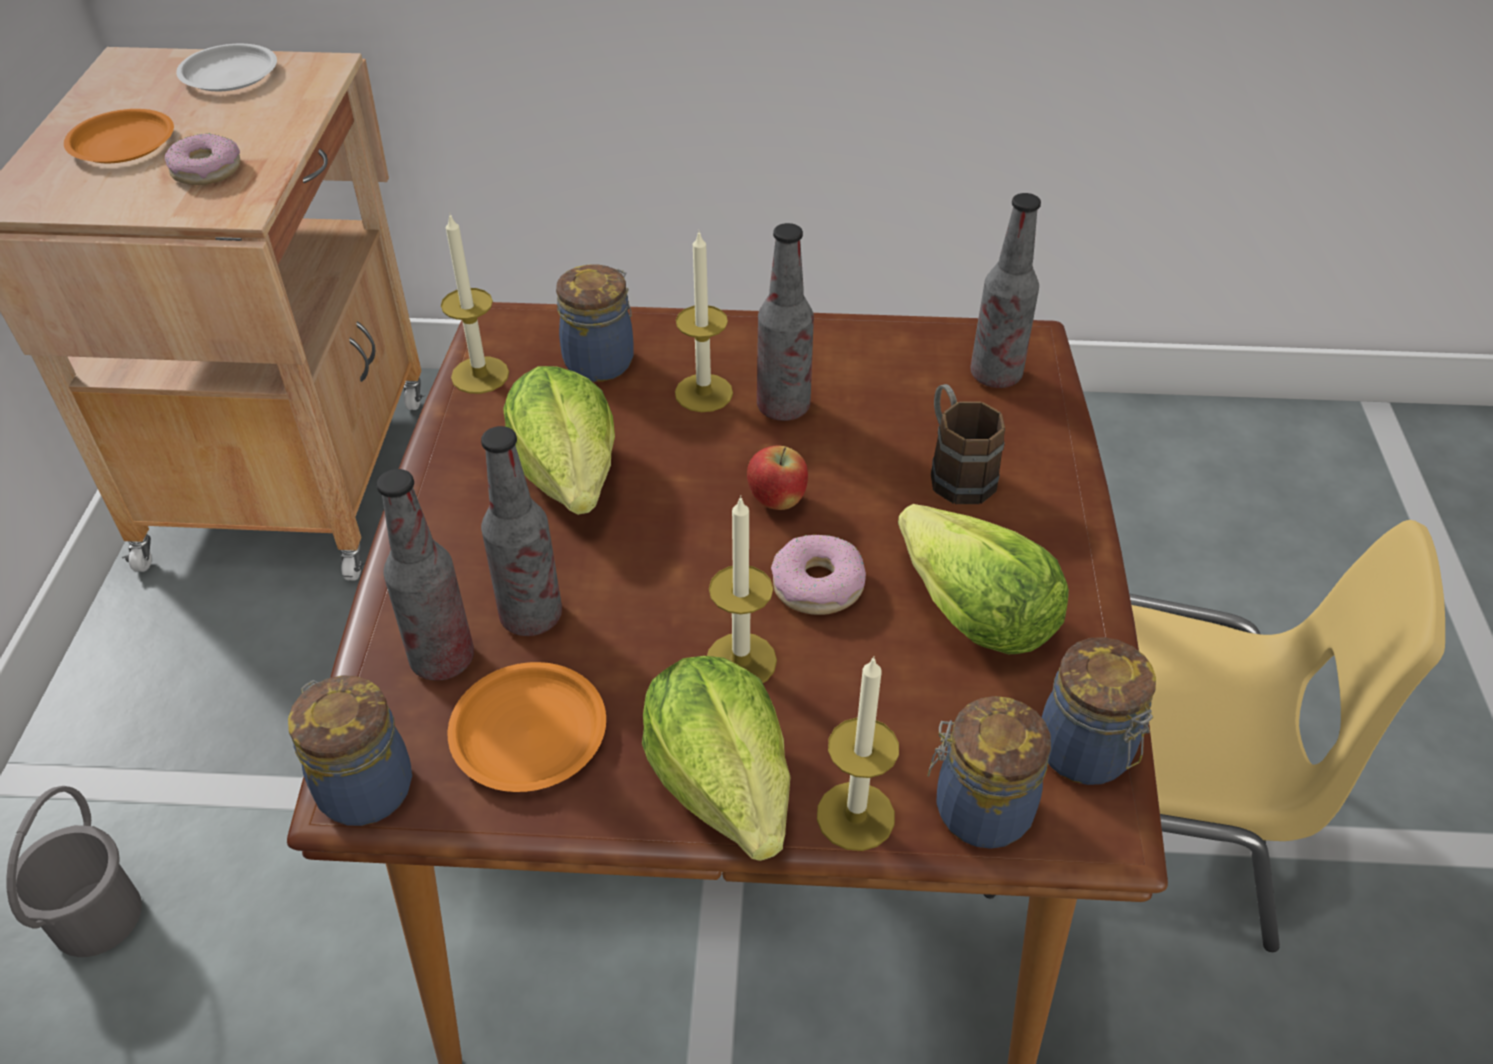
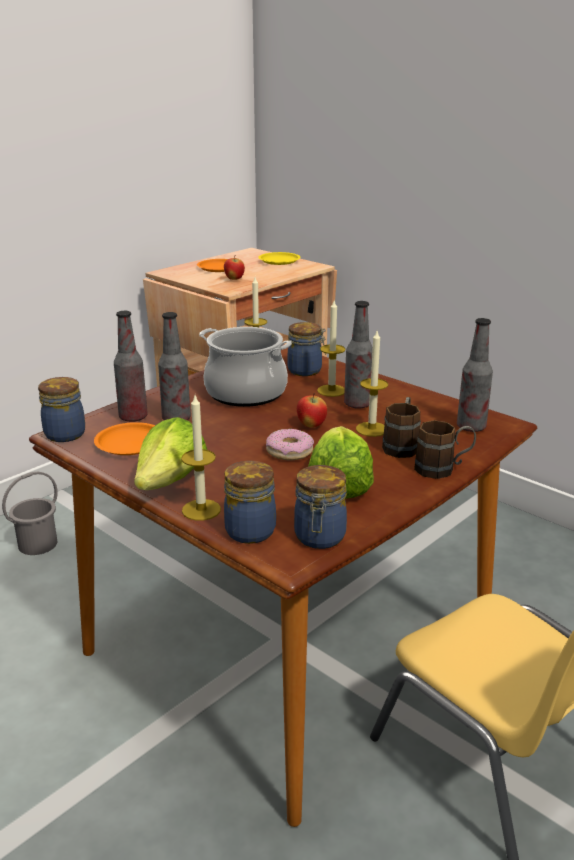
camera: 40 degrees right, 20 degrees down
donut [165,134,240,185] -> apple [224,255,245,280]
white plate [176,44,277,91] -> yellow plate [258,252,301,265]
lettuce [503,366,615,515] -> cooking pot [199,327,292,407]
candle [707,495,777,683] -> candle moved to [356,331,388,437]
none -> brown mug [414,420,476,479]

